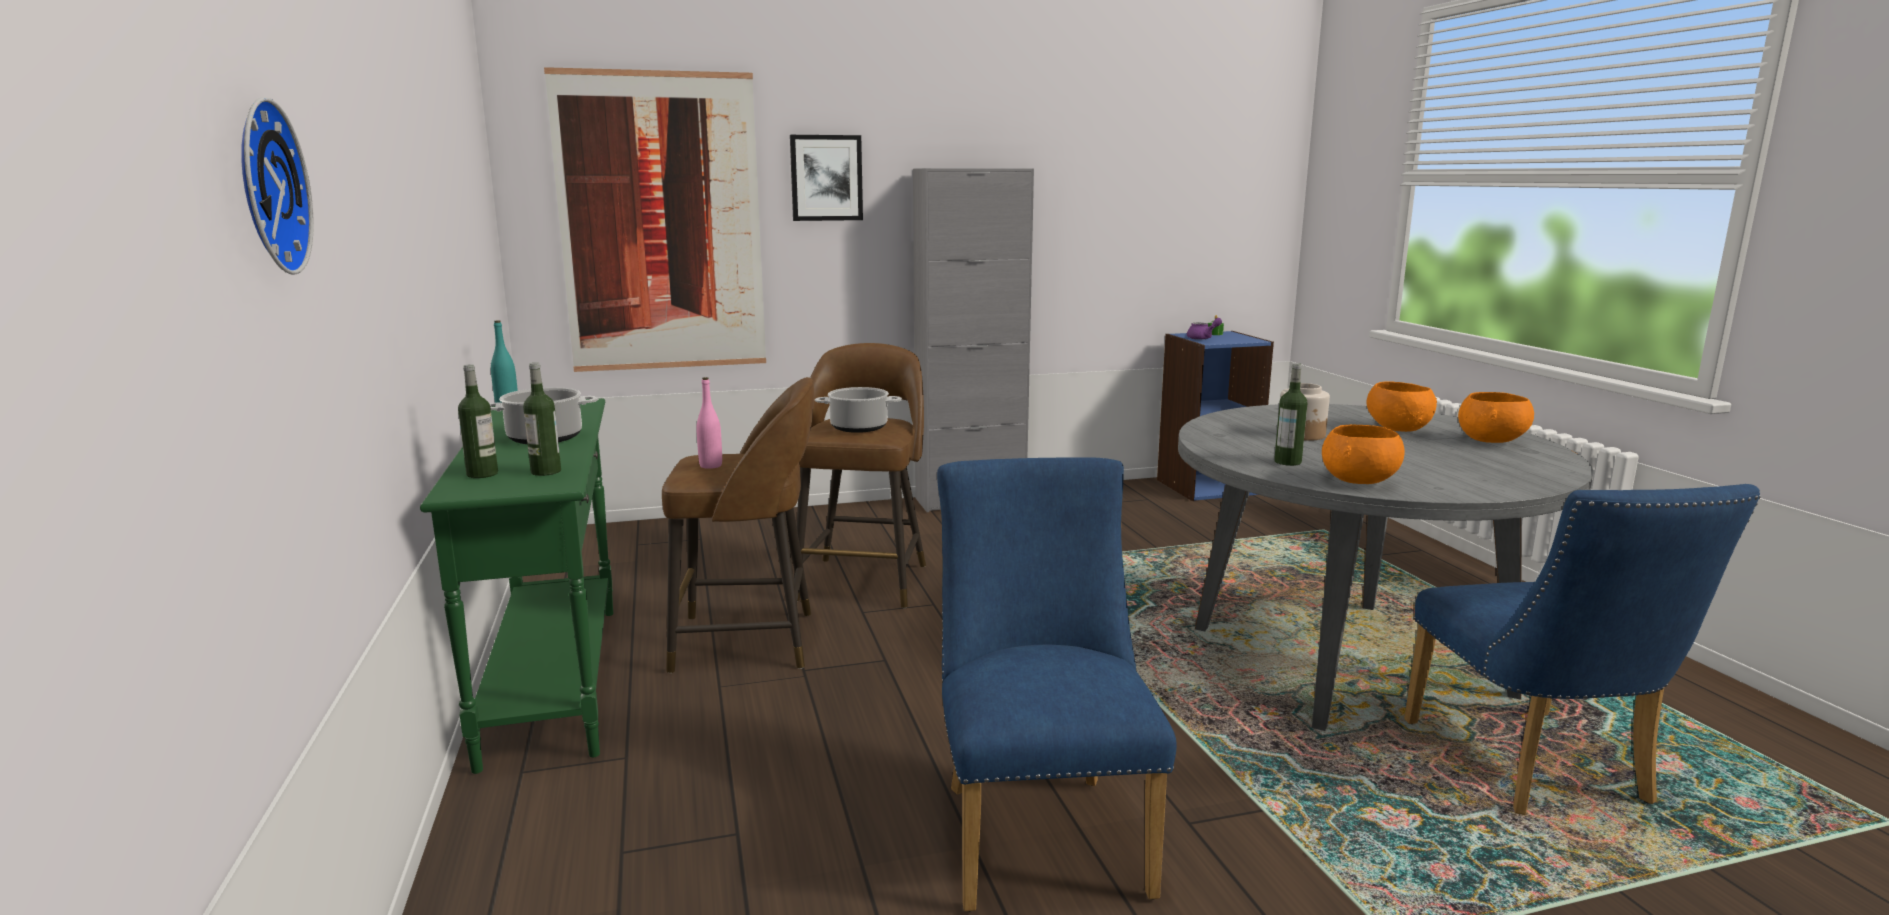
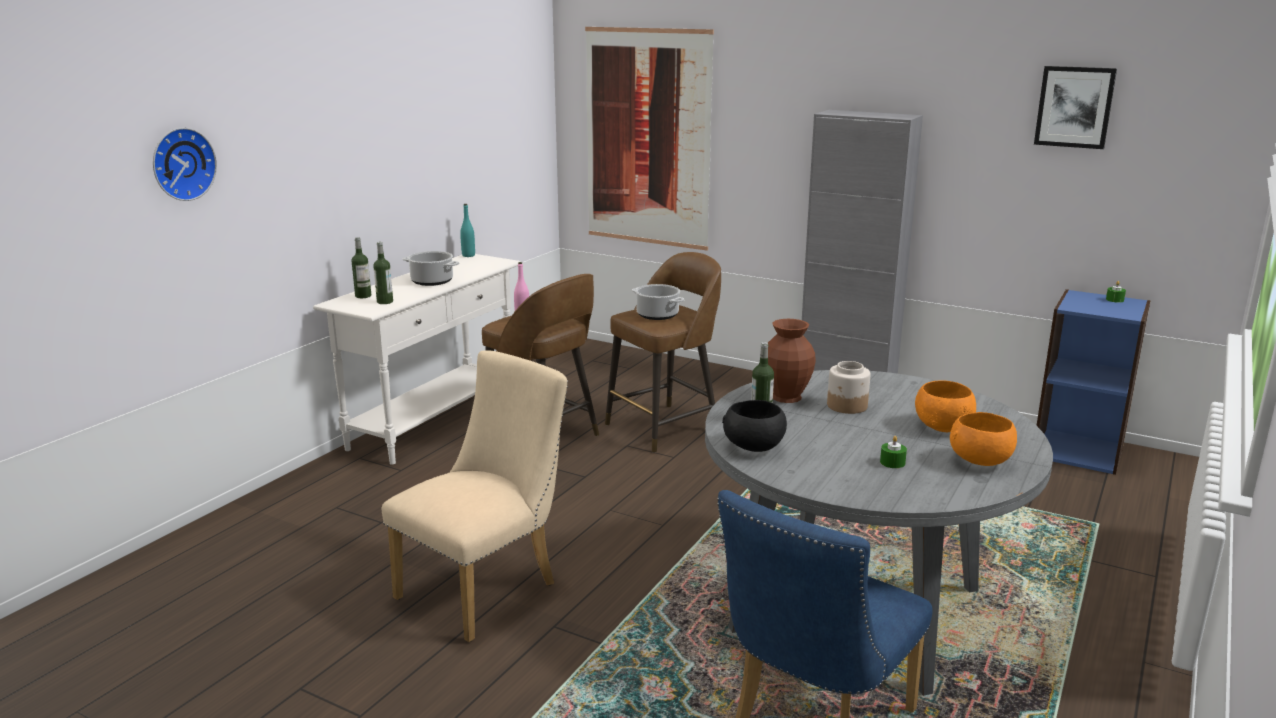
camera: 45 degrees right, 5 degrees up
green console table [420,398,613,774] -> white console table [313,254,521,465]
picture [790,135,863,221] -> picture moved to [1034,66,1117,149]
blue chair [937,457,1177,912] -> beige chair [382,350,568,642]
purple teapot [1187,318,1222,340] -> none
orange bowl [1322,425,1405,484] -> black bowl [722,400,787,452]
none -> brown vase [768,319,816,403]
none -> green candle [880,436,907,468]

